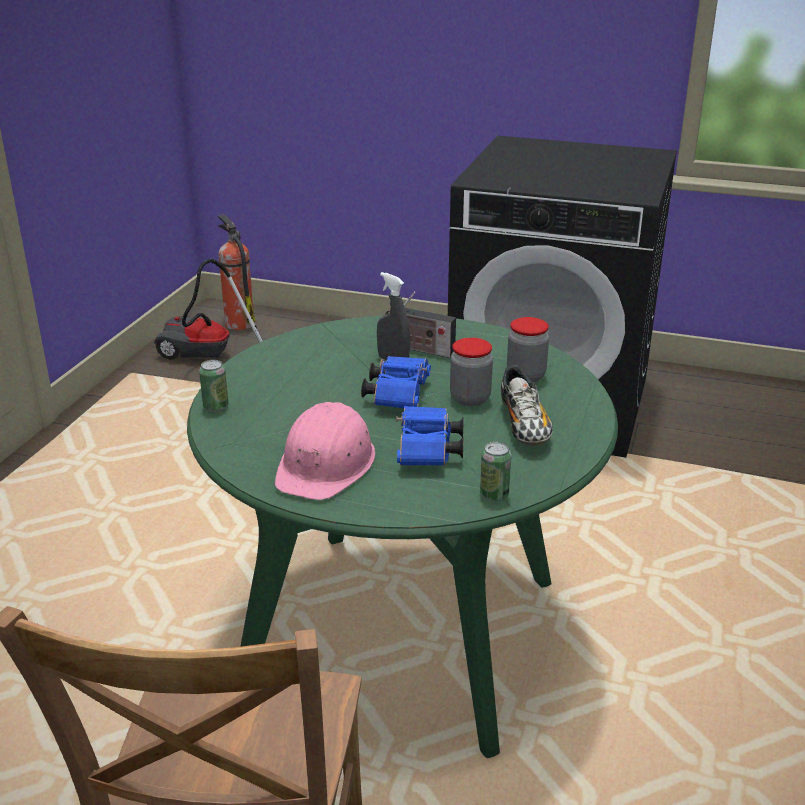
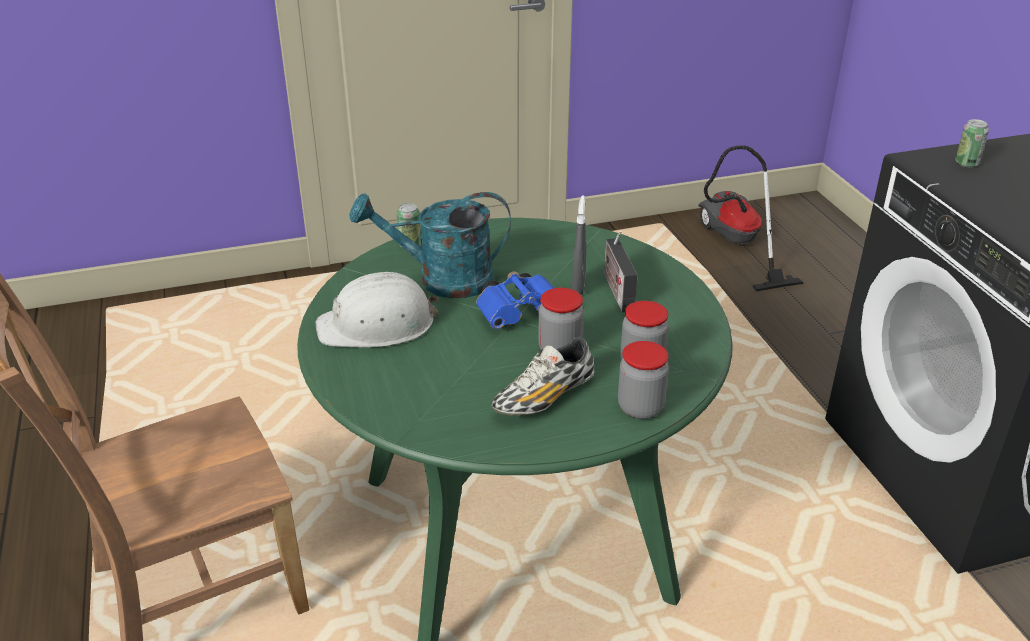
camera: 55 degrees right, 5 degrees up
fire extinguisher [218,215,255,330] -> none
pink hard hat [275,402,376,500] -> white hard hat [315,272,439,348]
blue binoculars [396,406,464,466] -> none
can [480,442,511,501] -> can moved to [955,119,989,167]
none -> turquoise watering can [350,192,511,298]
none -> jar [618,341,669,419]

